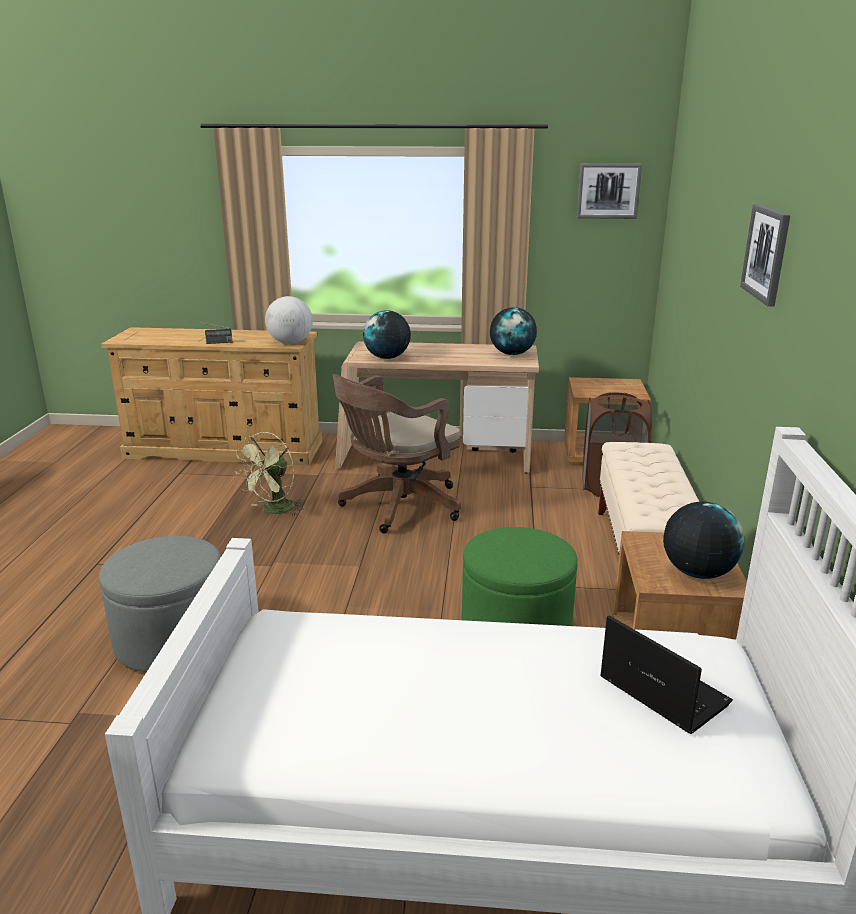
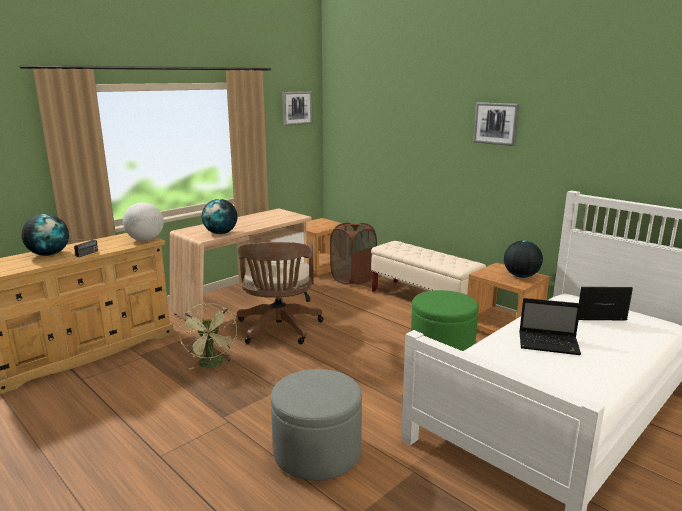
camera: 50 degrees left, 5 degrees down
globe [490,307,537,355] -> globe moved to [22,214,69,256]
none -> laptop [519,298,581,355]

